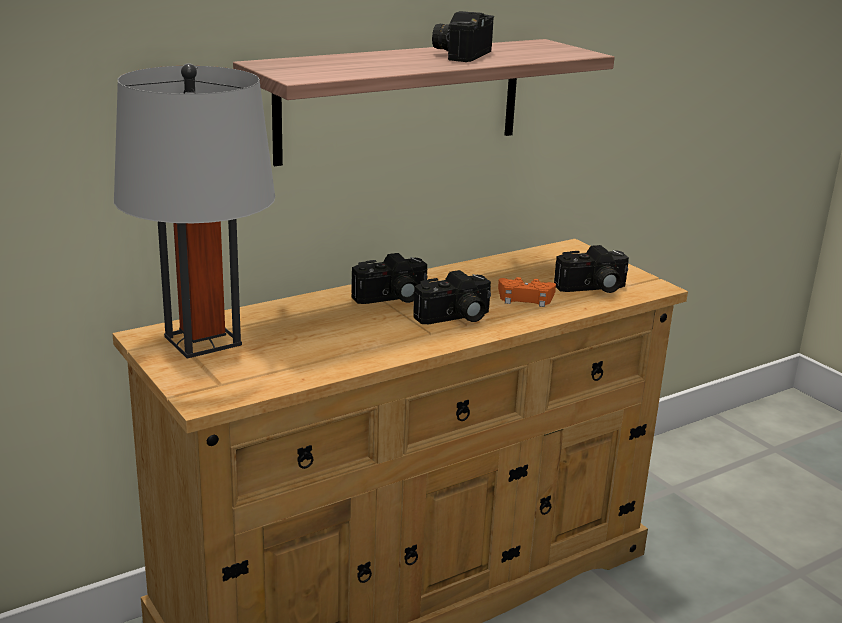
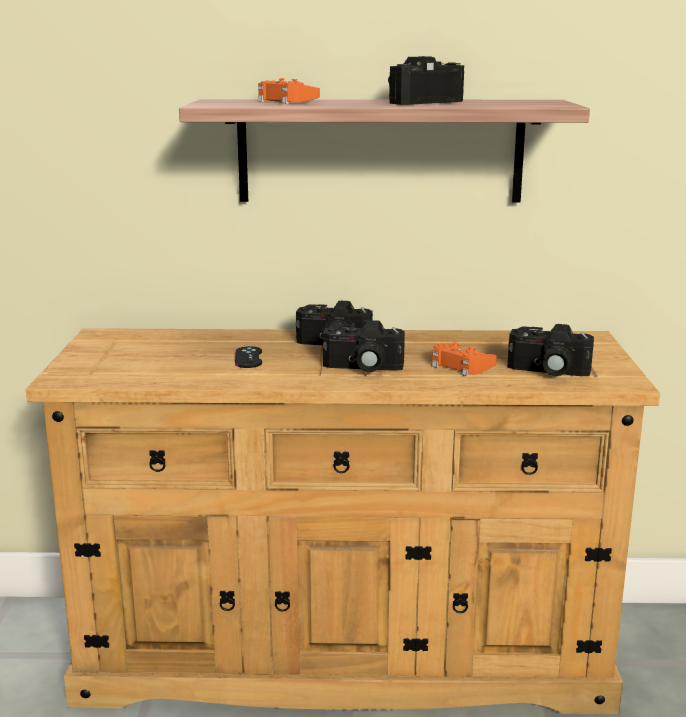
camera: 35 degrees right, 5 degrees down
grey table lamp [114,63,275,359] -> none
none -> black game controller [235,346,262,368]
none -> orange game controller [258,78,320,103]

